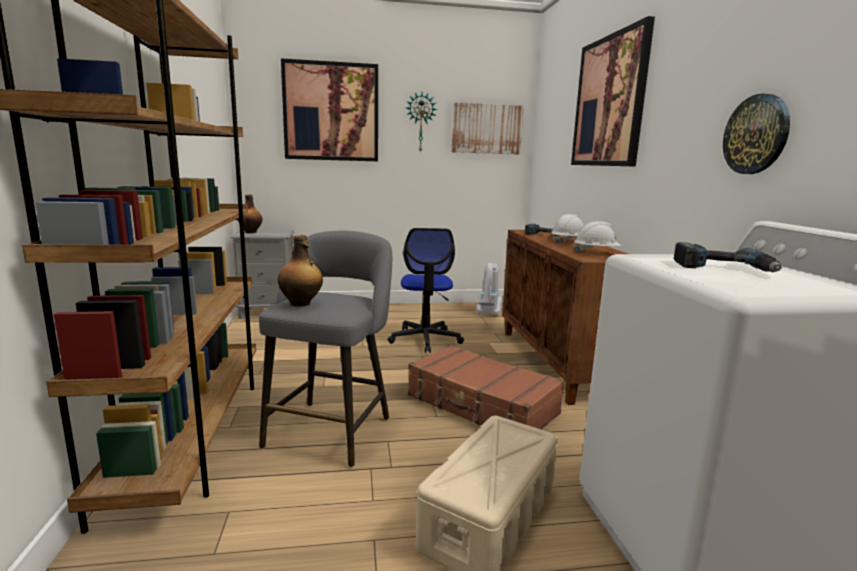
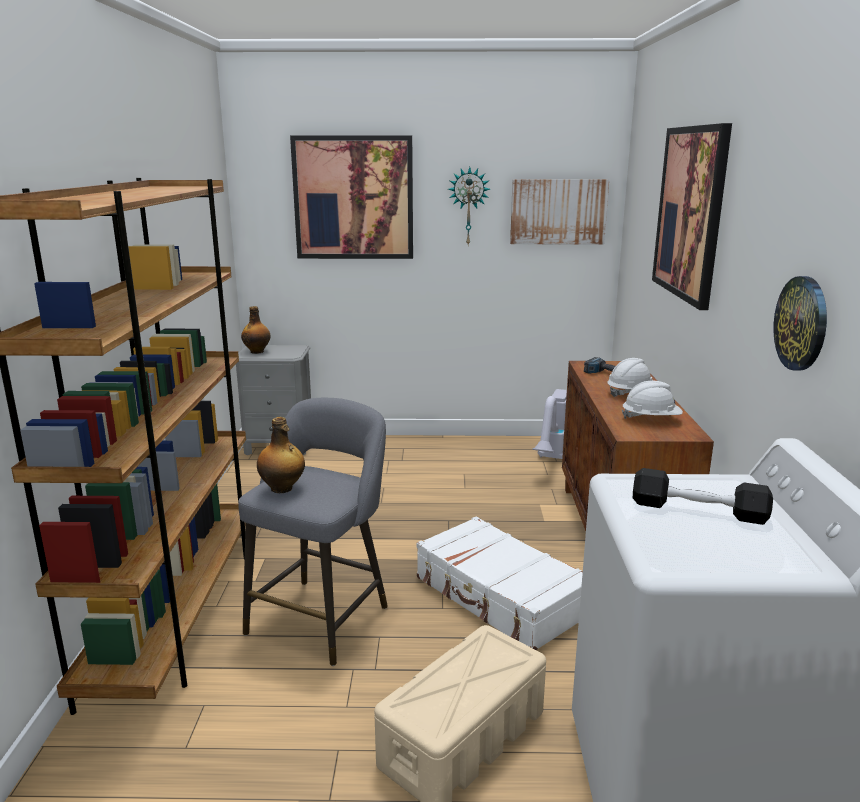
camera: 10 degrees right, 5 degrees up
office chair [387,228,464,353] -> none
brown suitcase [408,345,564,429] -> white suitcase [417,516,583,650]
power drill [674,242,781,272] -> black dumbbell [633,468,773,525]

